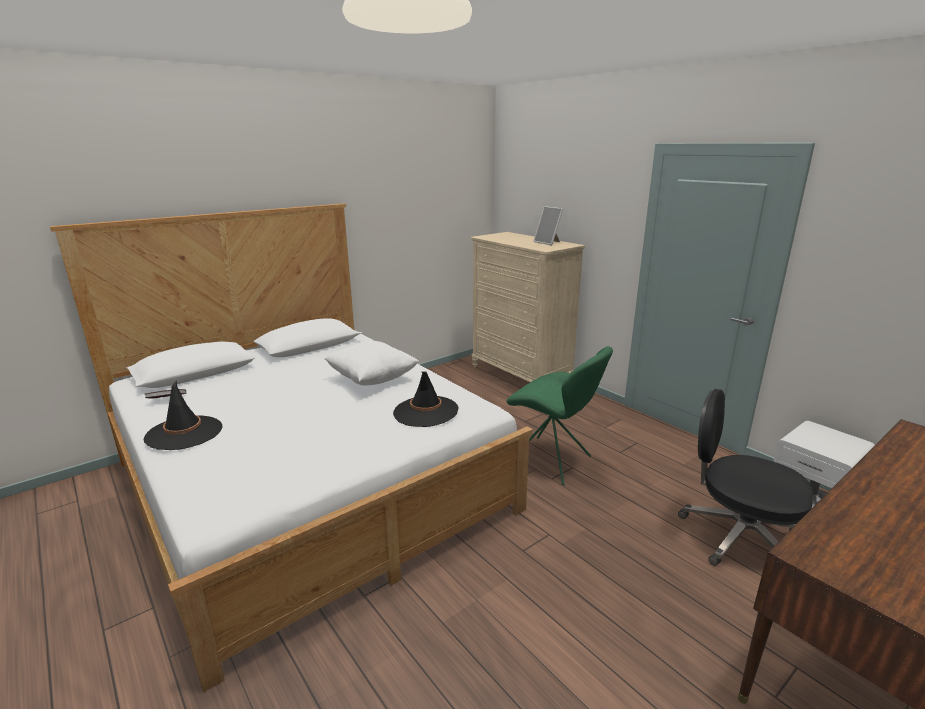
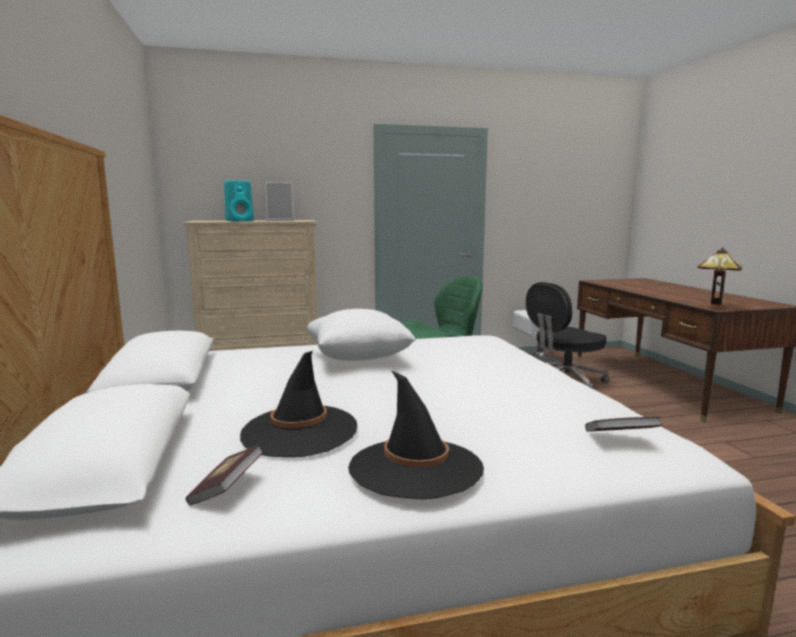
camera: 65 degrees left, 10 degrees down
black hat [393,371,459,427] -> black hat moved to [240,351,357,457]
none -> turquoise speaker [224,180,254,221]
none -> book [585,417,662,432]
none -> table lamp [698,248,742,310]

